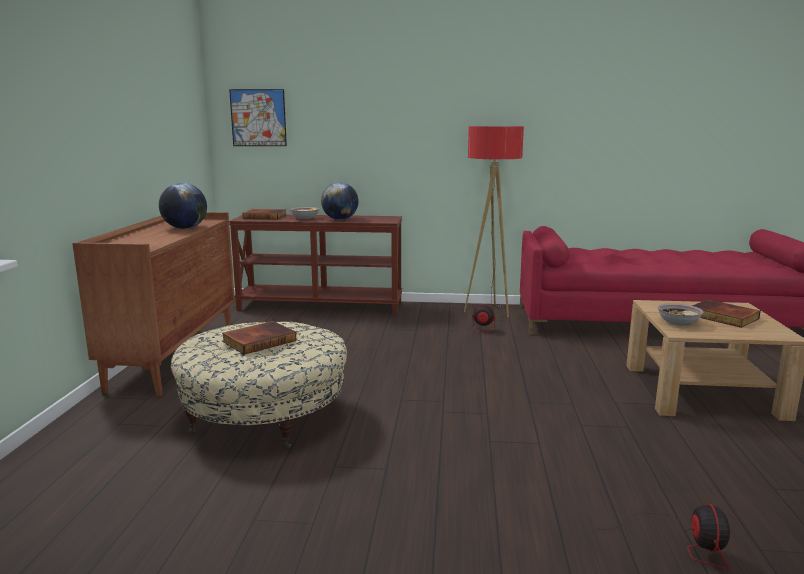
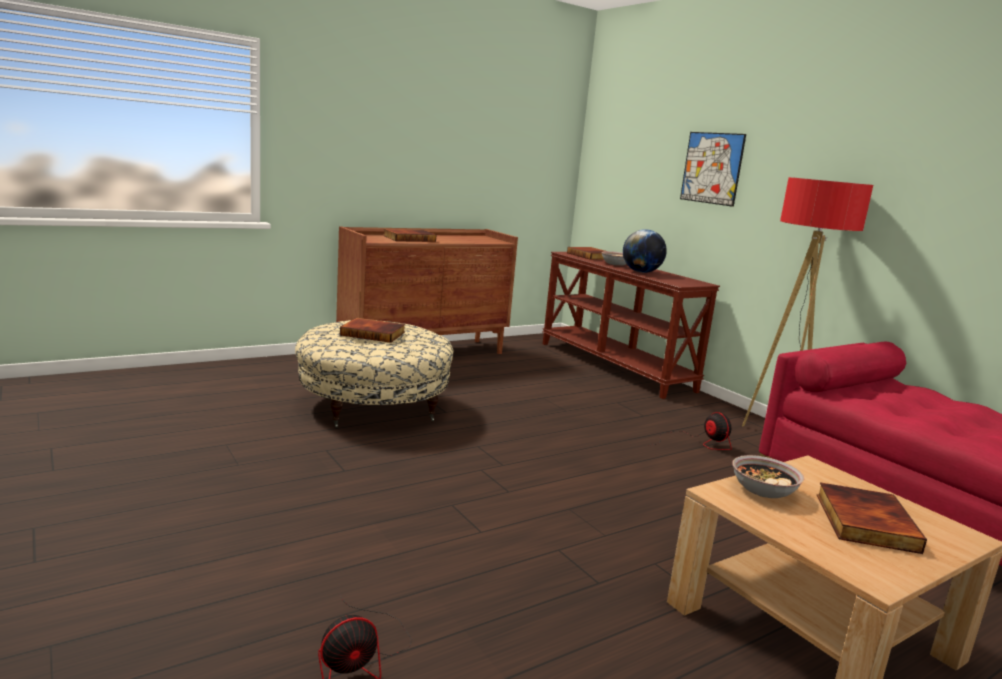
camera: 50 degrees right, 0 degrees up
globe [159,183,207,229] -> none
picture [229,89,287,146] -> picture moved to [680,132,746,207]
none -> book [383,229,436,242]

